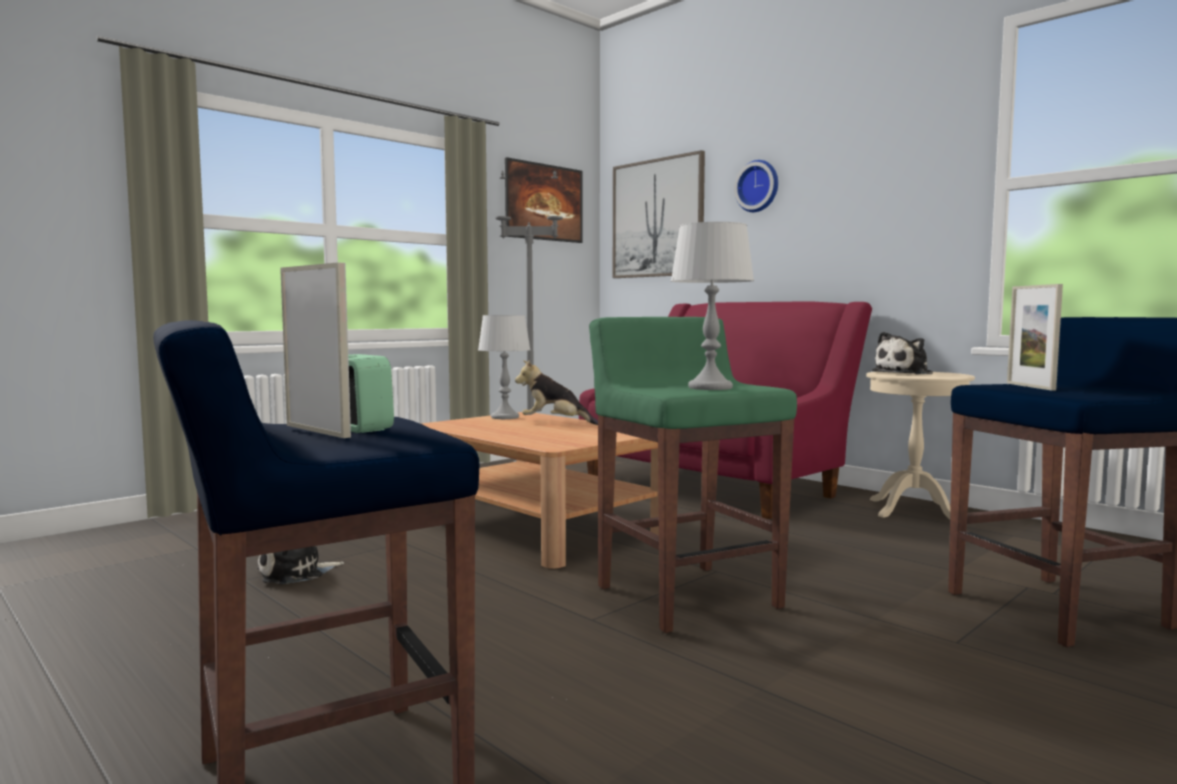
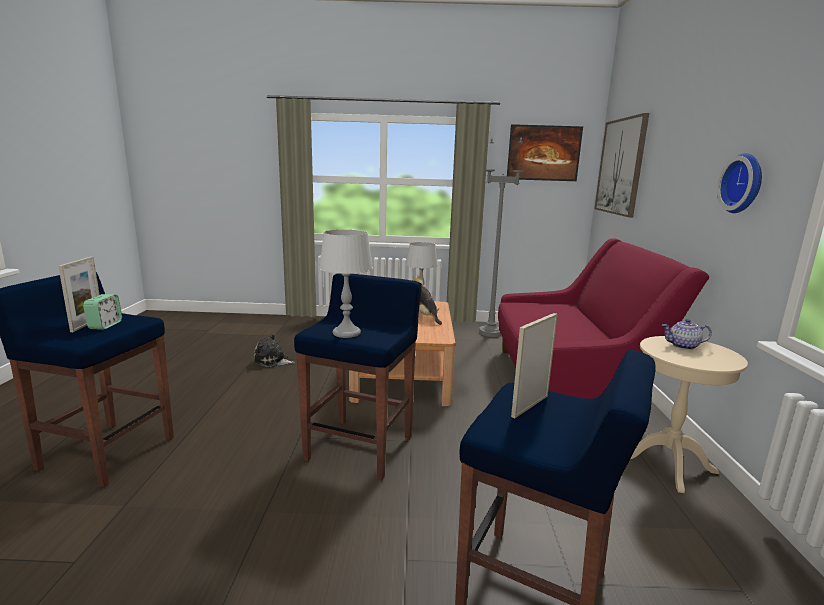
camera: 45 degrees right, 10 degrees up
green stool [589,317,797,633] -> blue stool [294,273,422,480]
wall clock [734,160,778,212] -> wall clock moved to [717,153,762,213]
plush toy [872,332,933,375] -> teapot [662,319,712,350]

